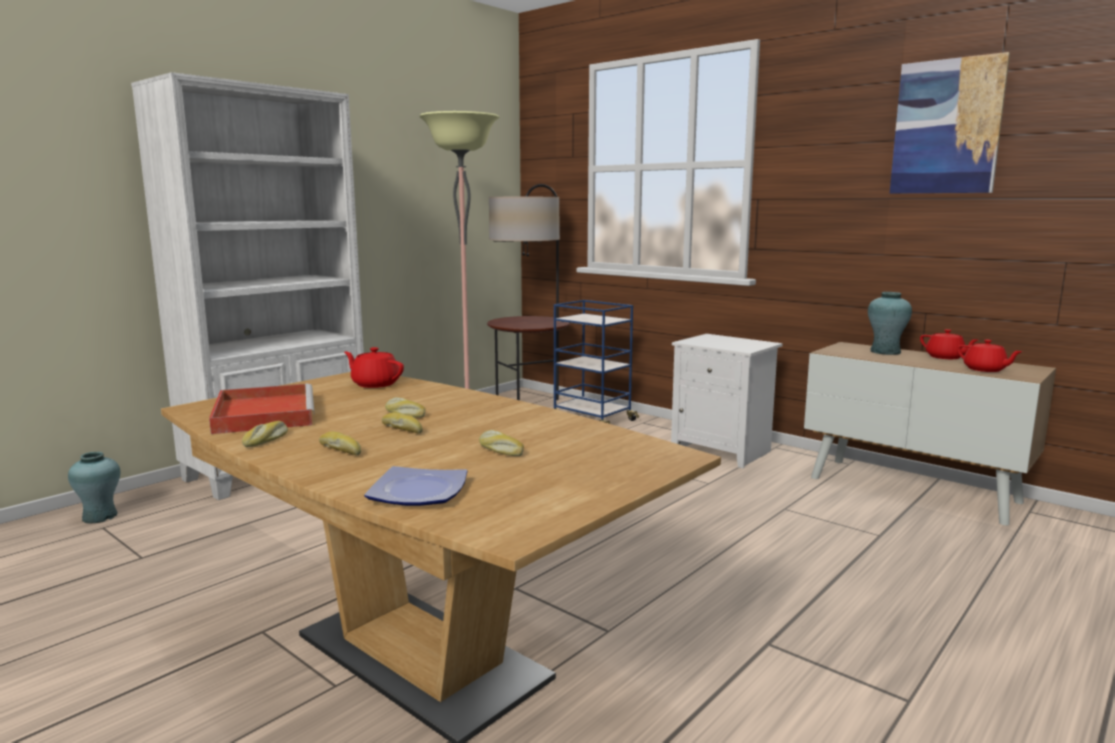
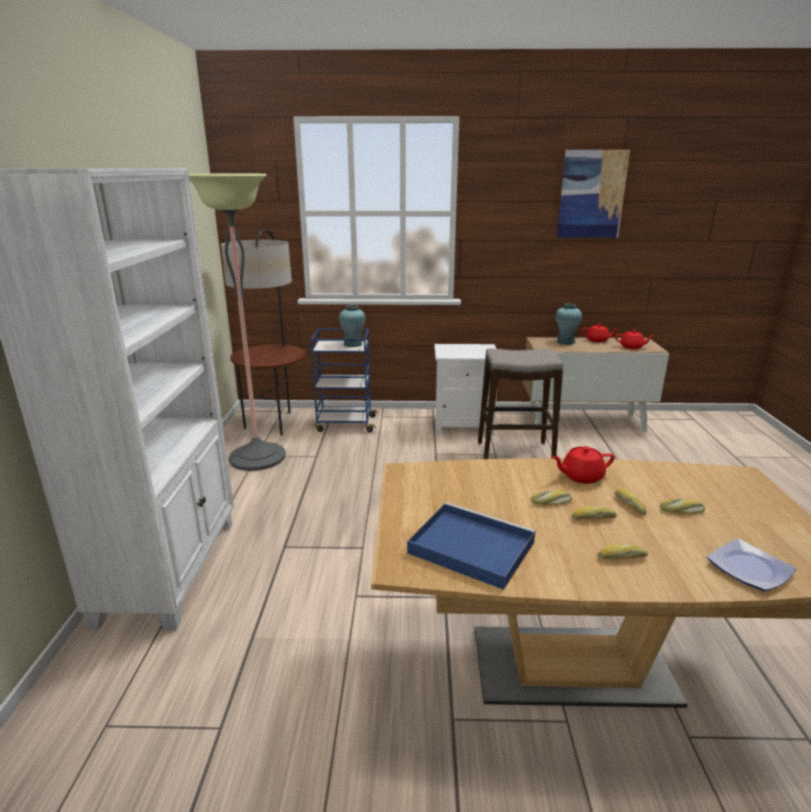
camera: 40 degrees left, 10 degrees up
turquoise vase [68,452,120,524] -> turquoise vase moved to [339,305,366,347]
red tray [209,383,315,434] -> blue tray [407,502,536,590]
bread [242,421,288,447] -> bread moved to [615,488,646,515]
red teapot [344,347,404,388] -> red teapot moved to [551,446,615,484]
none -> stool [478,349,563,459]

